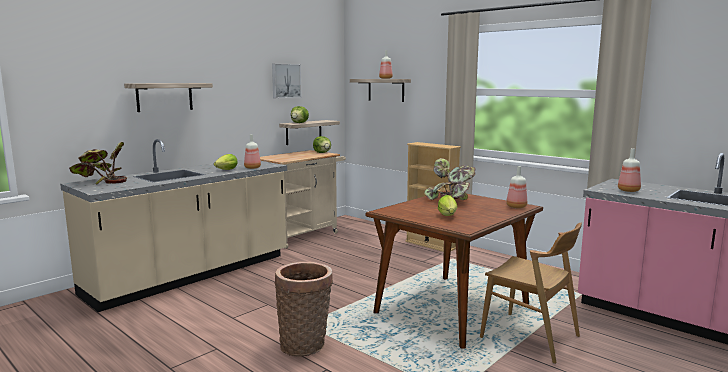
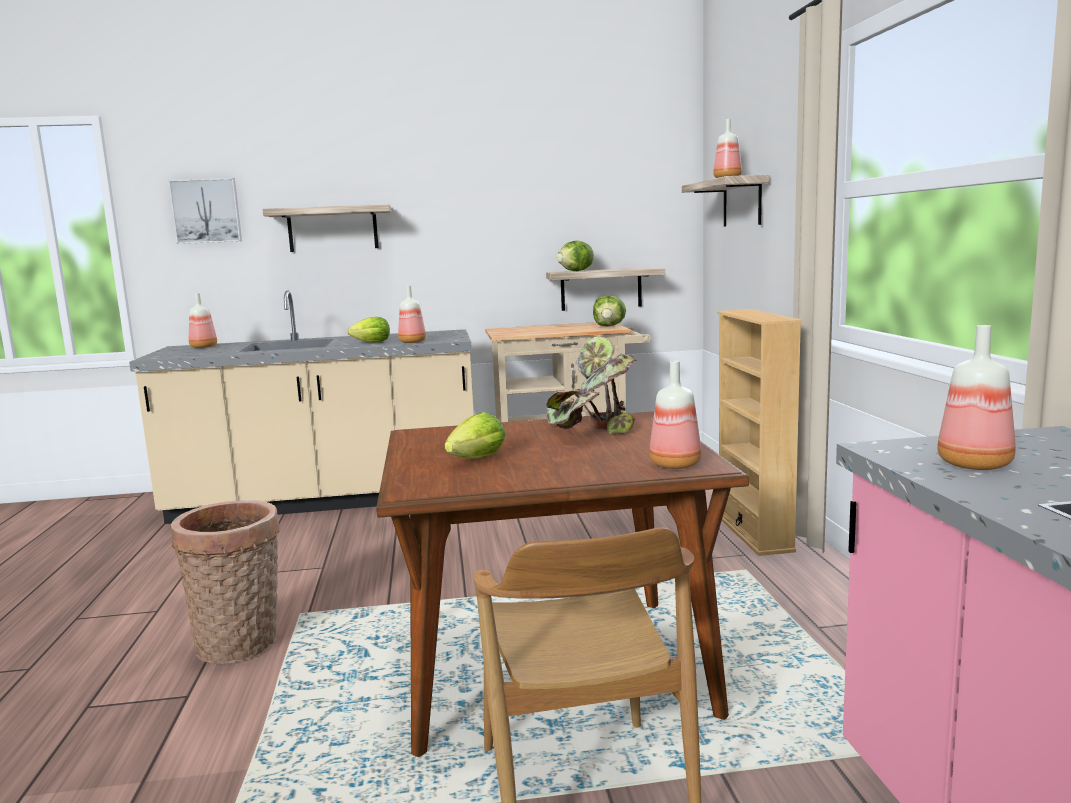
camera: 40 degrees right, 0 degrees up
potted plant [69,142,127,184] -> bottle [189,293,217,348]
picture [272,64,301,98] -> picture moved to [168,178,242,244]

